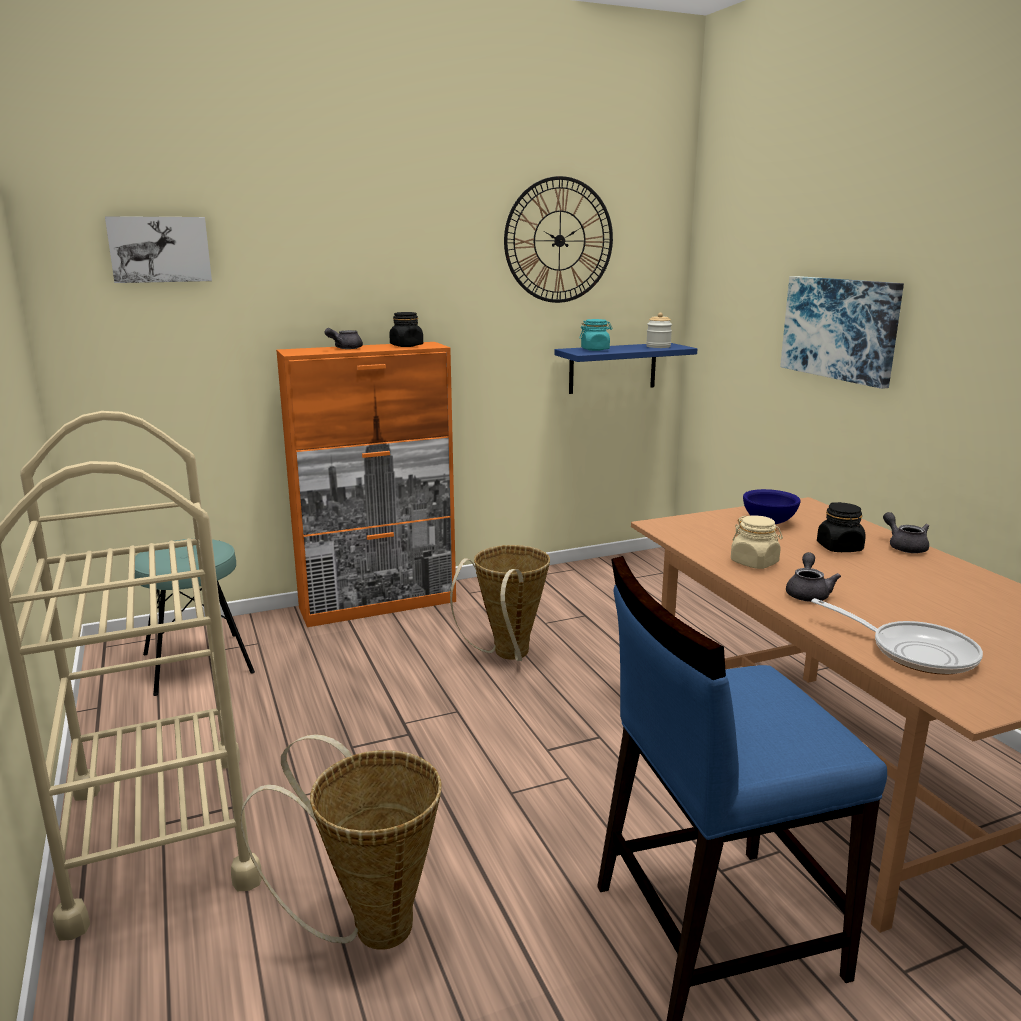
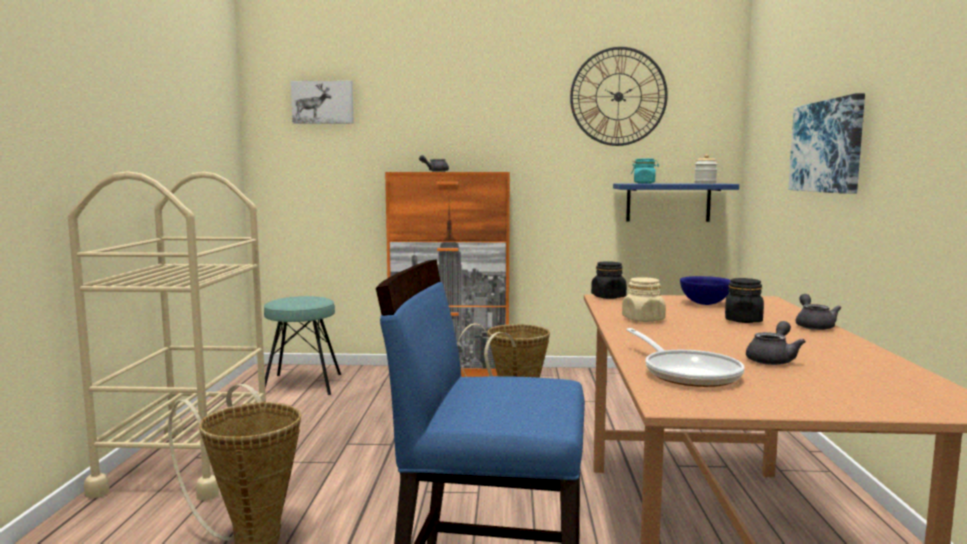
camera: 25 degrees right, 10 degrees down
black jar [389,312,423,347] -> black jar moved to [591,261,627,299]
grey teapot [786,552,841,602] -> grey teapot moved to [746,321,806,365]

